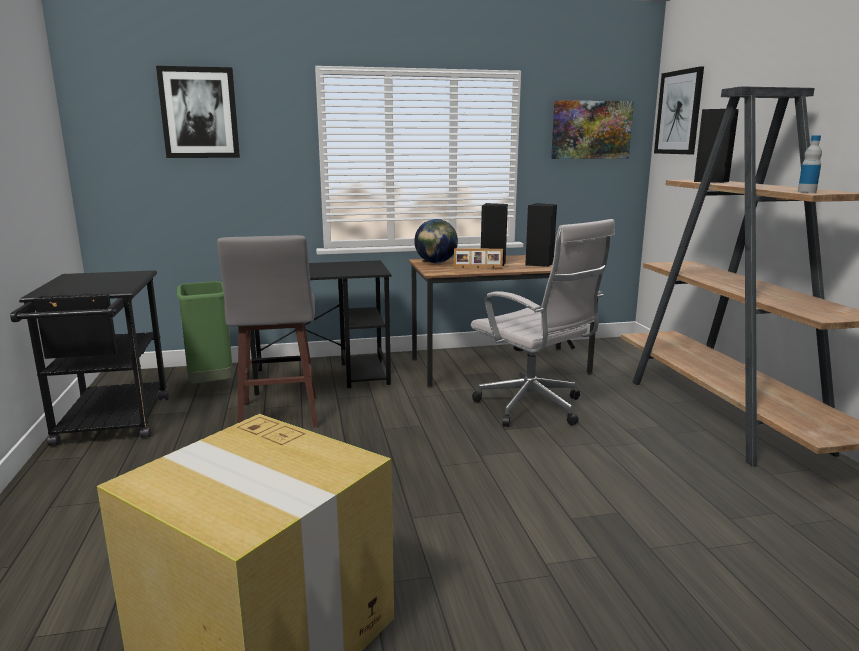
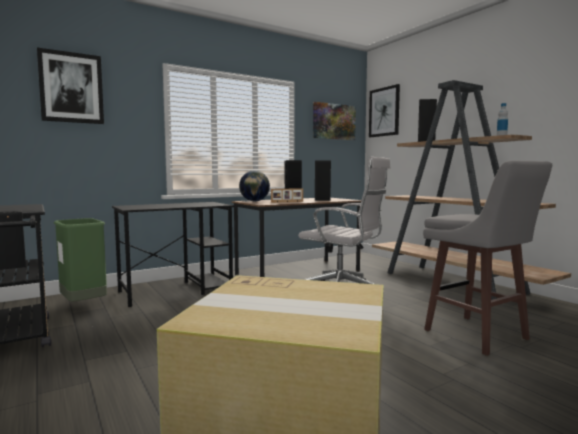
camera: 20 degrees left, 10 degrees down
grey stool [217,235,318,428] -> grey stool moved to [423,161,552,356]

